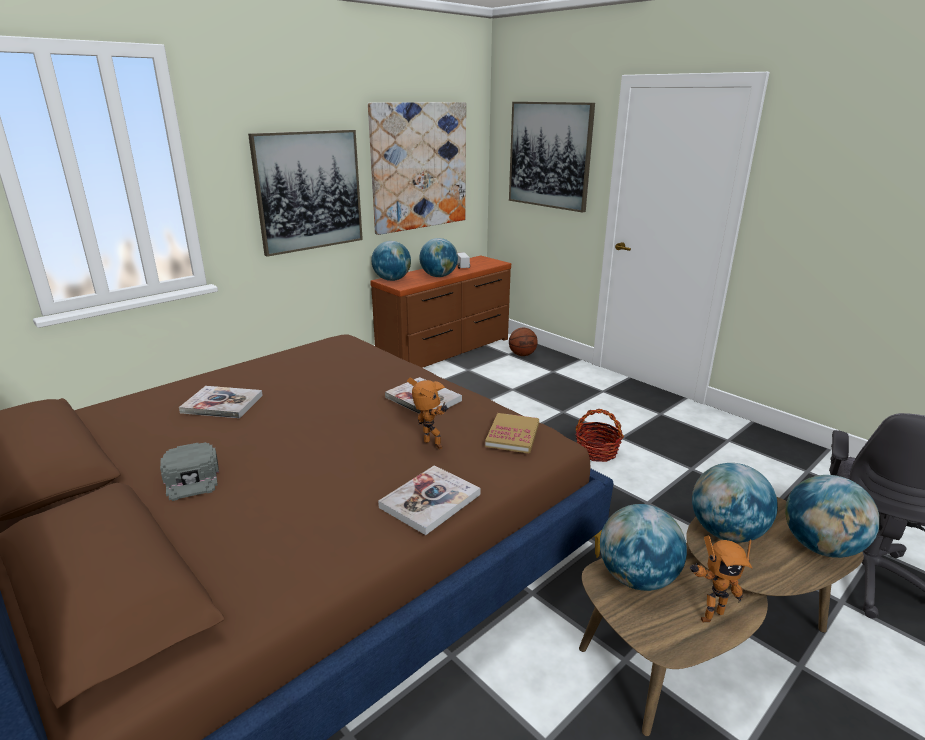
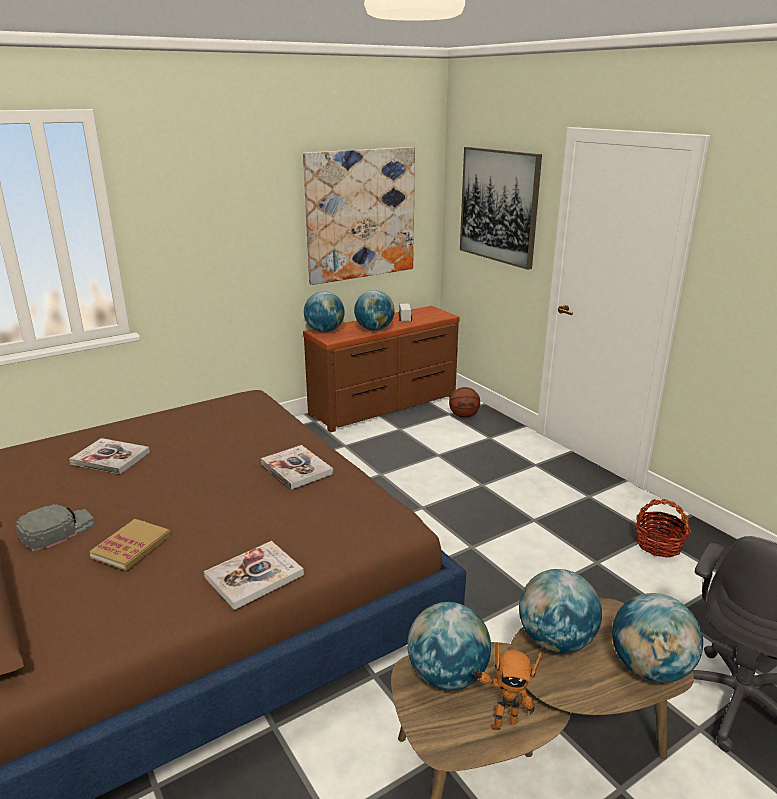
camera: 10 degrees right, 0 degrees up
grey cap [160,442,219,501] -> grey cap turned 120 degrees counterclockwise [16,504,94,551]
picture [248,130,363,257] -> none
toy robot [407,377,449,449] -> none
book [485,413,539,453] -> book moved to [89,519,171,571]
basket [576,409,624,462] -> basket moved to [636,499,691,558]

